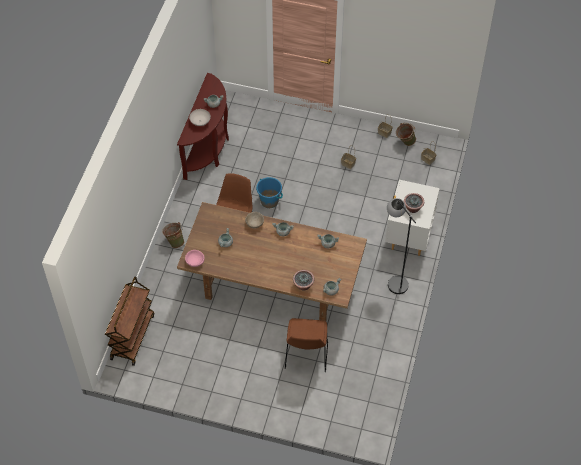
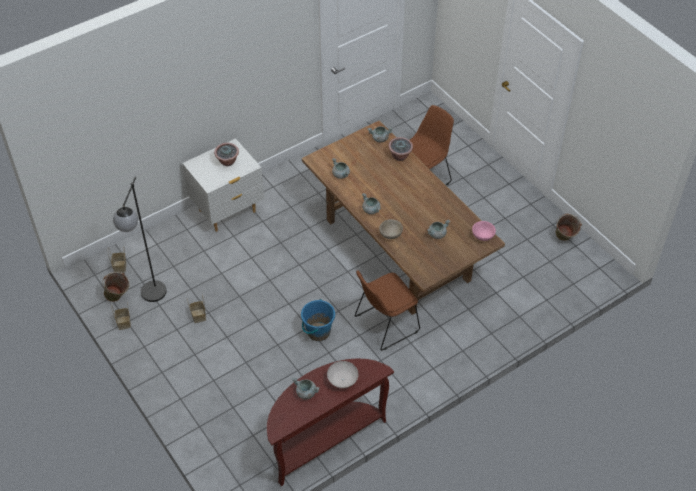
camera: 140 degrees left, 5 degrees down
brown cart [105,277,154,366] -> none
green bucket [162,222,184,248] -> green bucket moved to [556,214,582,241]
black floor lamp [387,198,416,294] -> black floor lamp moved to [113,177,167,302]

